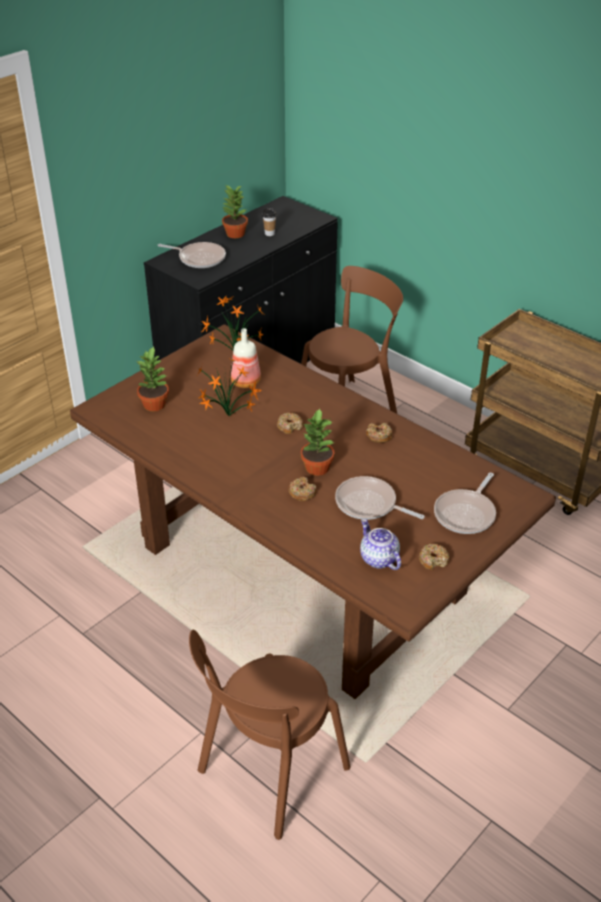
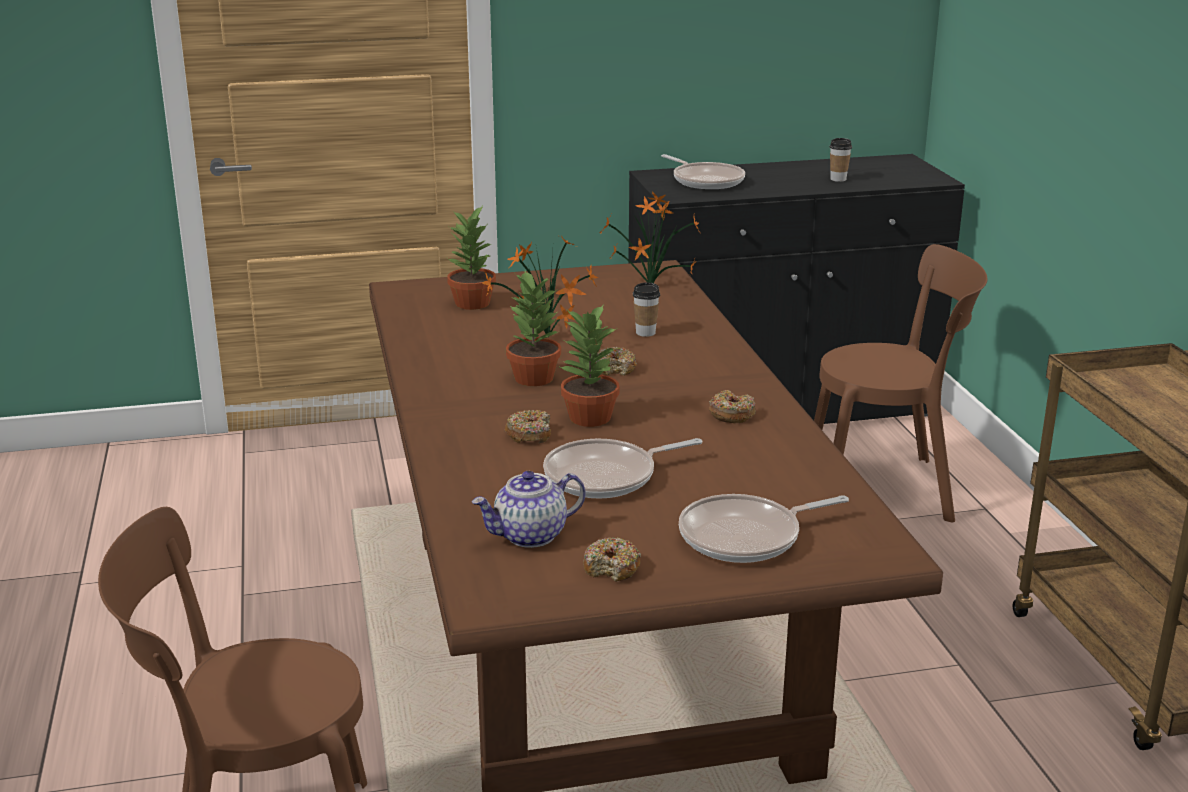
camera: 35 degrees right, 15 degrees down
potted plant [222,184,248,238] -> potted plant moved to [506,270,561,386]
bottle [231,328,261,388] -> none
frying pan [335,476,425,520] -> frying pan turned 90 degrees counterclockwise [543,438,702,499]
teapot [360,519,401,570] -> teapot turned 120 degrees counterclockwise [472,471,585,548]
none -> cup [633,282,660,337]

